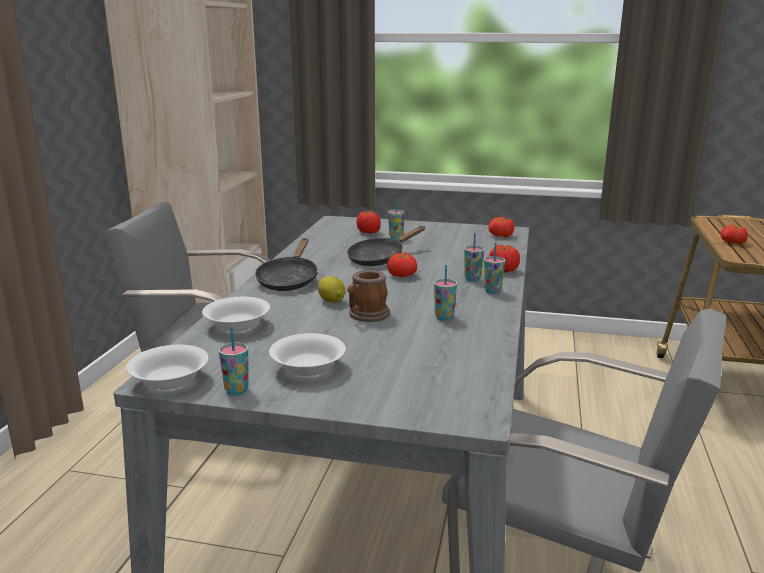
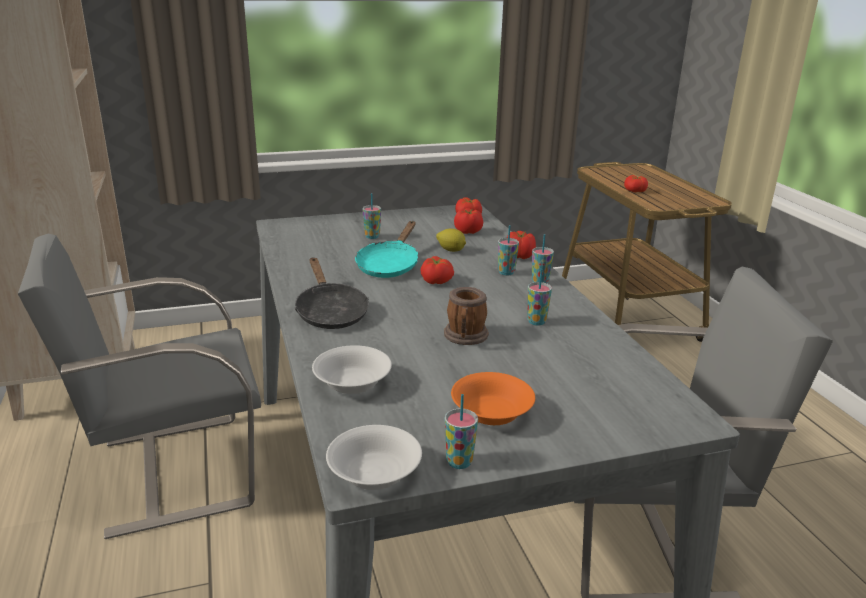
camera: 30 degrees left, 5 degrees up
white bowl [269,333,346,377] -> orange bowl [451,372,535,425]
lemon [318,276,345,303] -> lemon moved to [436,229,466,252]
black frying pan [347,226,425,266] -> turquoise frying pan [355,221,418,278]
tomato [356,211,381,234] -> tomato moved to [454,208,483,234]

